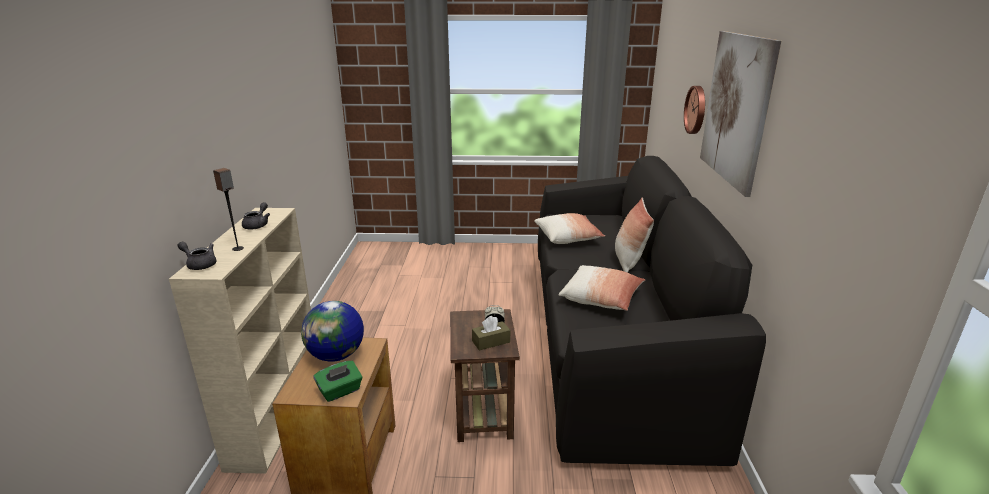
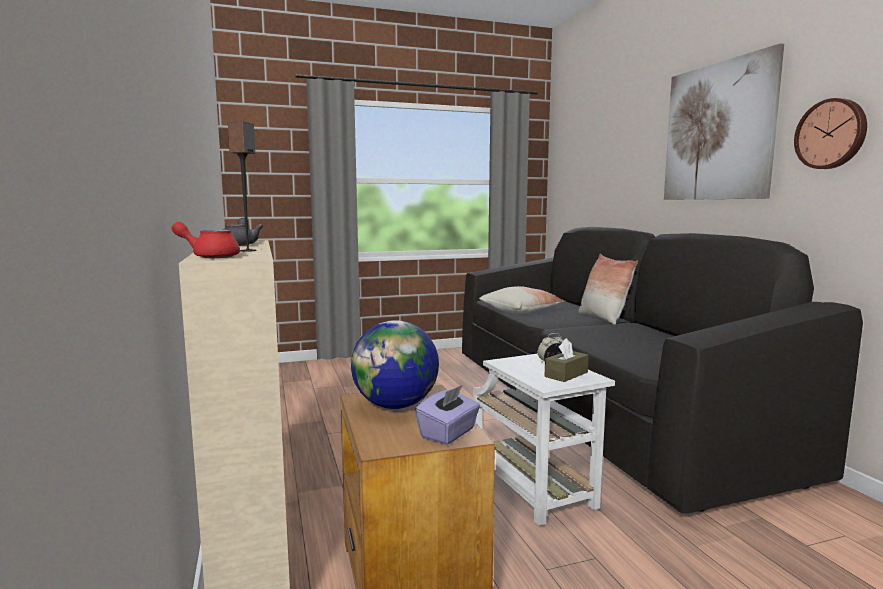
camera: 20 degrees left, 15 degrees down
grey teapot [177,242,216,270] -> red teapot [172,222,240,258]
green tissue box [313,361,362,402] -> purple tissue box [415,385,480,445]
brown side table [450,309,520,442] -> white side table [473,354,615,526]
pillow [559,265,645,311] -> none
wall clock [684,86,705,134] -> wall clock moved to [794,98,867,169]

